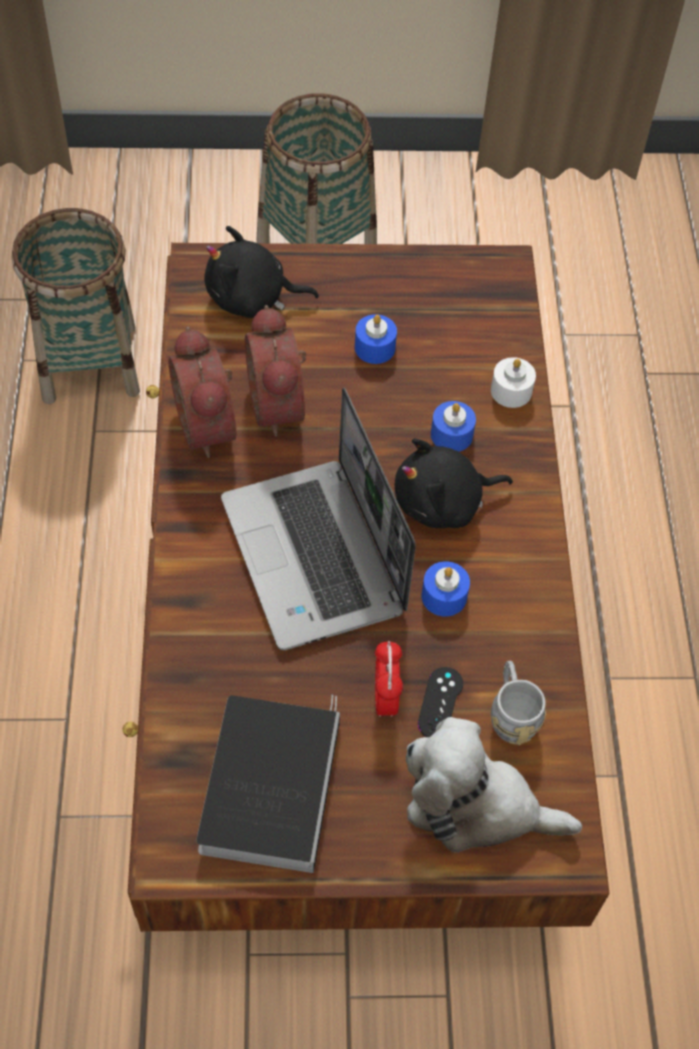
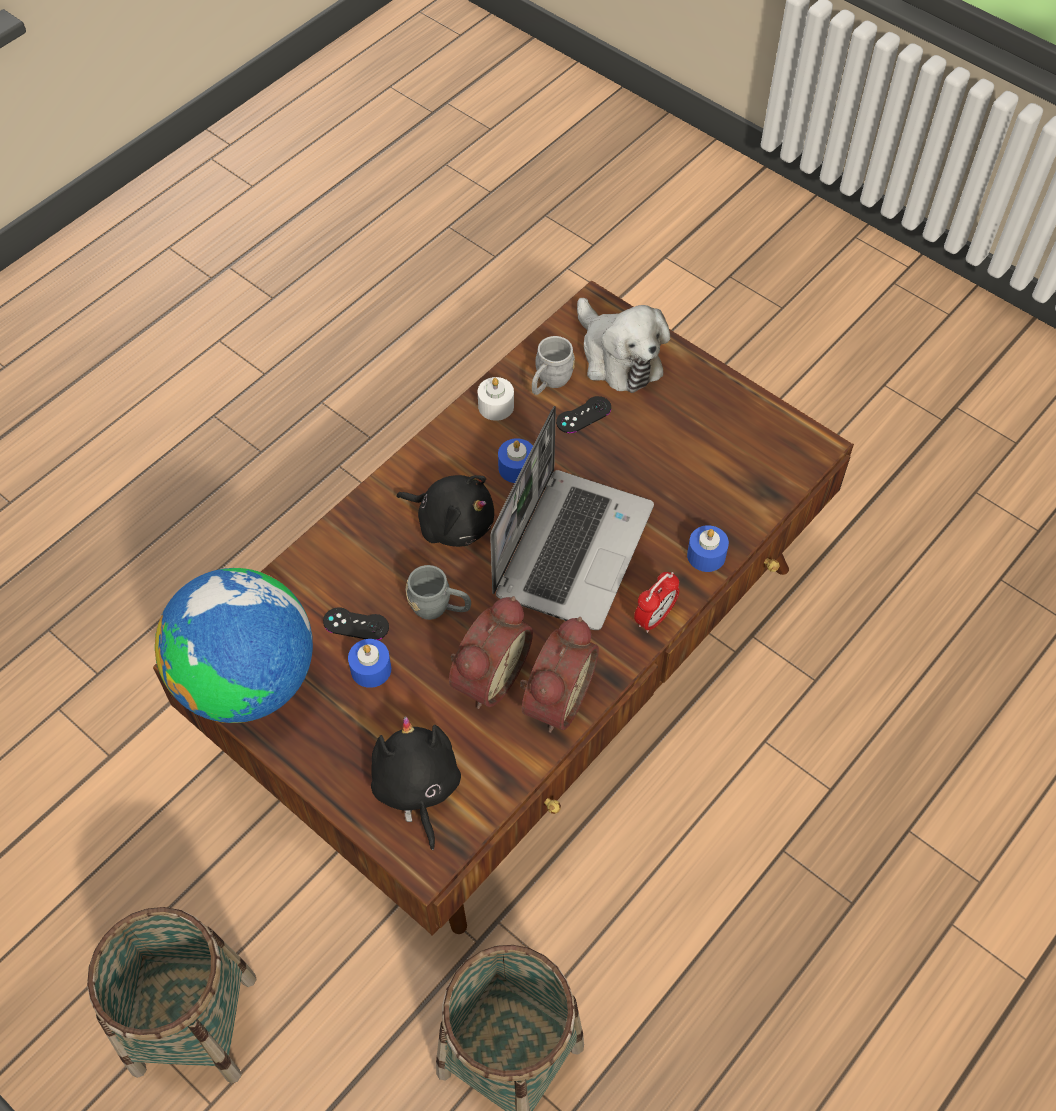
camera: 135 degrees left, 0 degrees up
book [196,694,340,873] -> none
black plush toy [204,226,319,318] -> black plush toy turned 150 degrees counterclockwise [371,716,461,850]
alarm clock [375,641,403,717] -> alarm clock moved to [634,572,679,633]
blue candle [431,401,476,452] -> blue candle moved to [687,525,729,572]
white candle [491,357,536,408] -> white candle moved to [478,377,514,421]
none -> globe [155,568,313,723]
none -> black game controller [323,607,389,640]
none -> grey mug [406,565,471,620]

